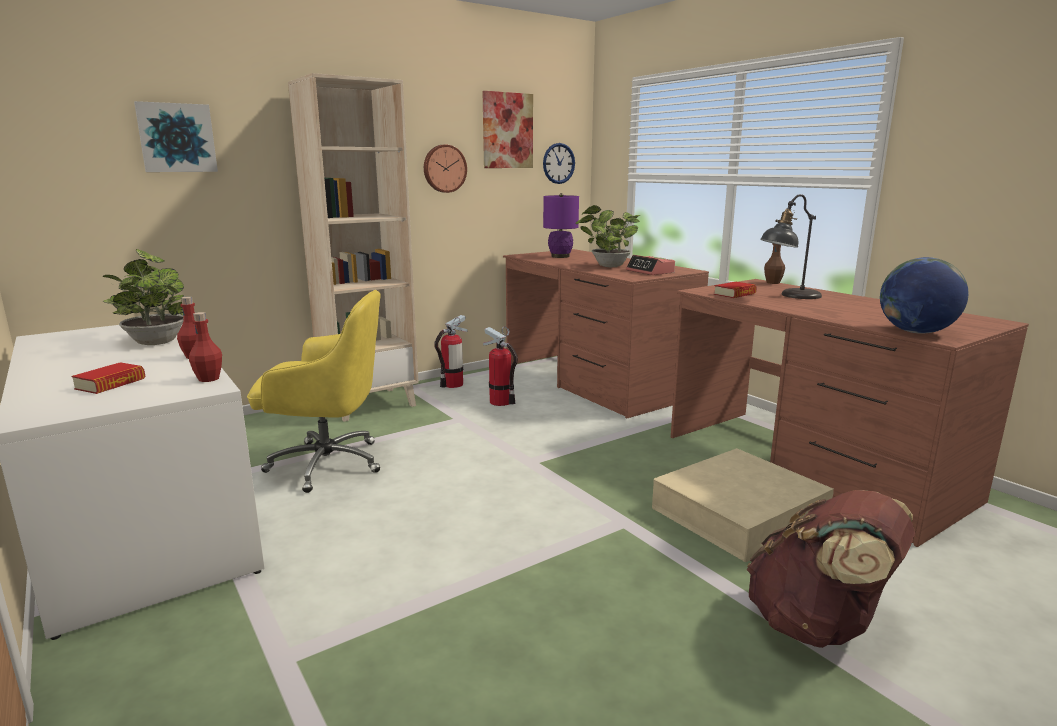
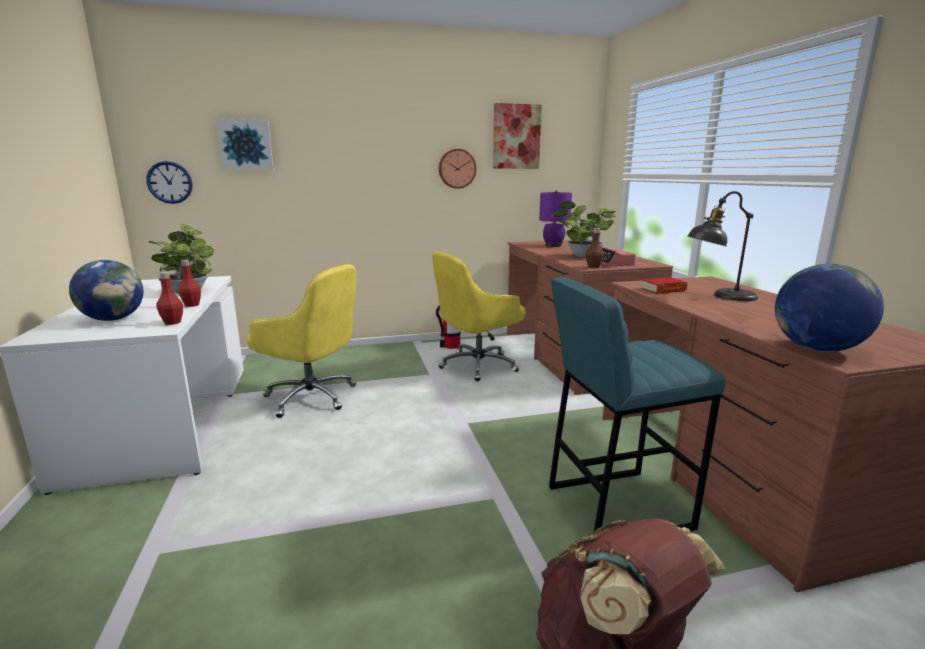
camera: 20 degrees right, 0 degrees up
book [72,362,146,394] -> globe [69,260,143,321]
beige bookcase [288,73,419,422] -> none
fire extinguisher [483,326,518,406] -> yellow office chair [432,251,526,381]
wall clock [543,143,575,184] -> wall clock moved to [146,161,192,204]
beige storage box [652,448,834,562] -> turquoise stool [549,276,726,534]
brown bottle [764,243,785,284] -> brown bottle moved to [586,228,604,268]

